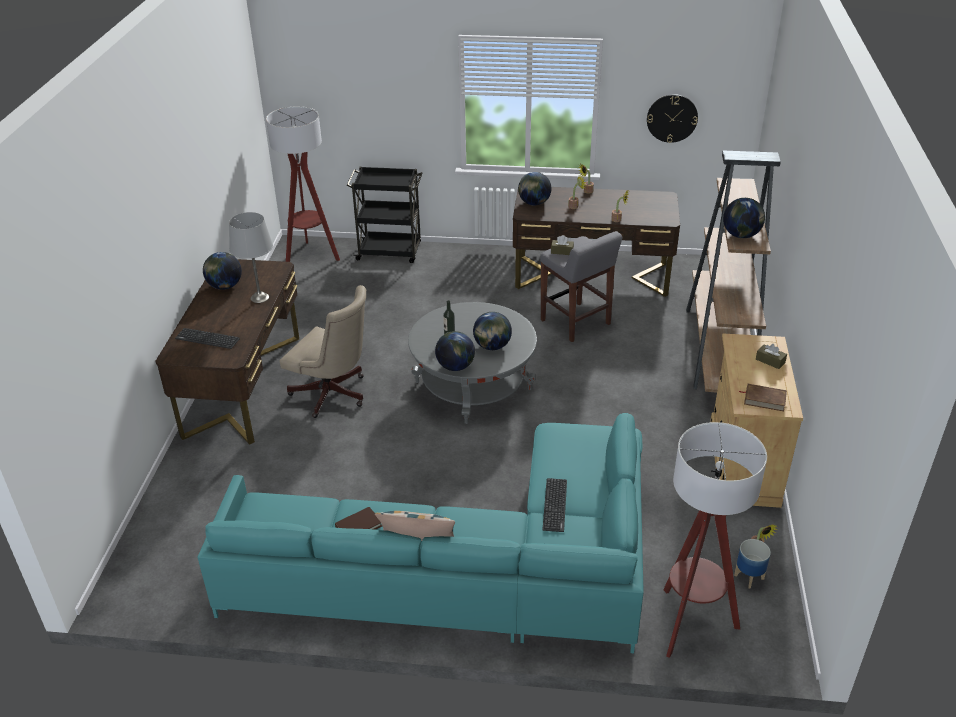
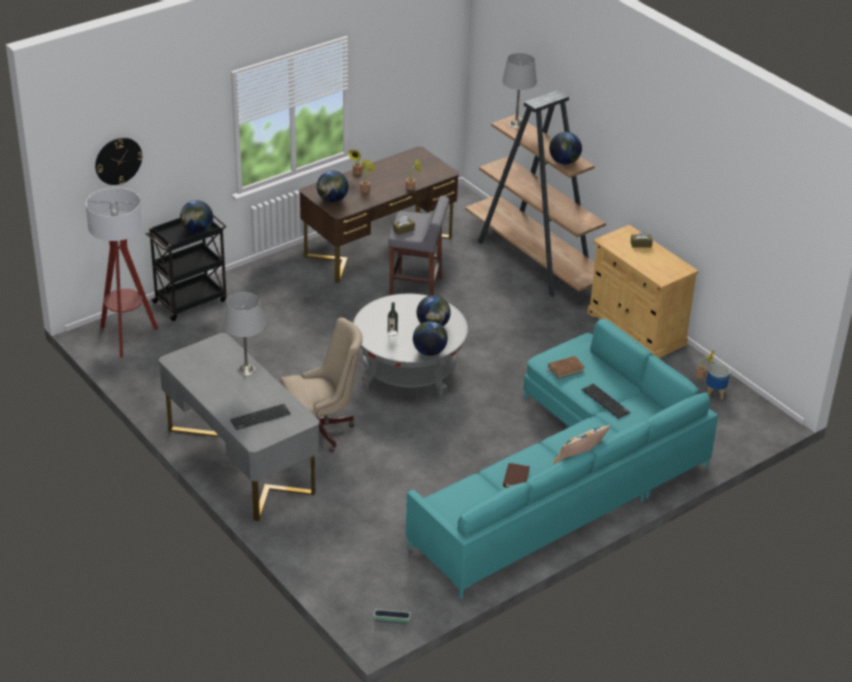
camera: 45 degrees left, 0 degrees up
brown desk [155,259,299,445] -> grey desk [158,333,320,521]
globe [203,252,242,290] -> globe moved to [180,200,213,233]
wall clock [647,94,698,143] -> wall clock moved to [95,137,143,185]
floor lamp [663,422,767,658] -> none
brown book [739,384,787,411] -> brown book moved to [546,356,584,379]
none -> planter [374,609,411,624]
none -> grey table lamp [502,53,537,128]

